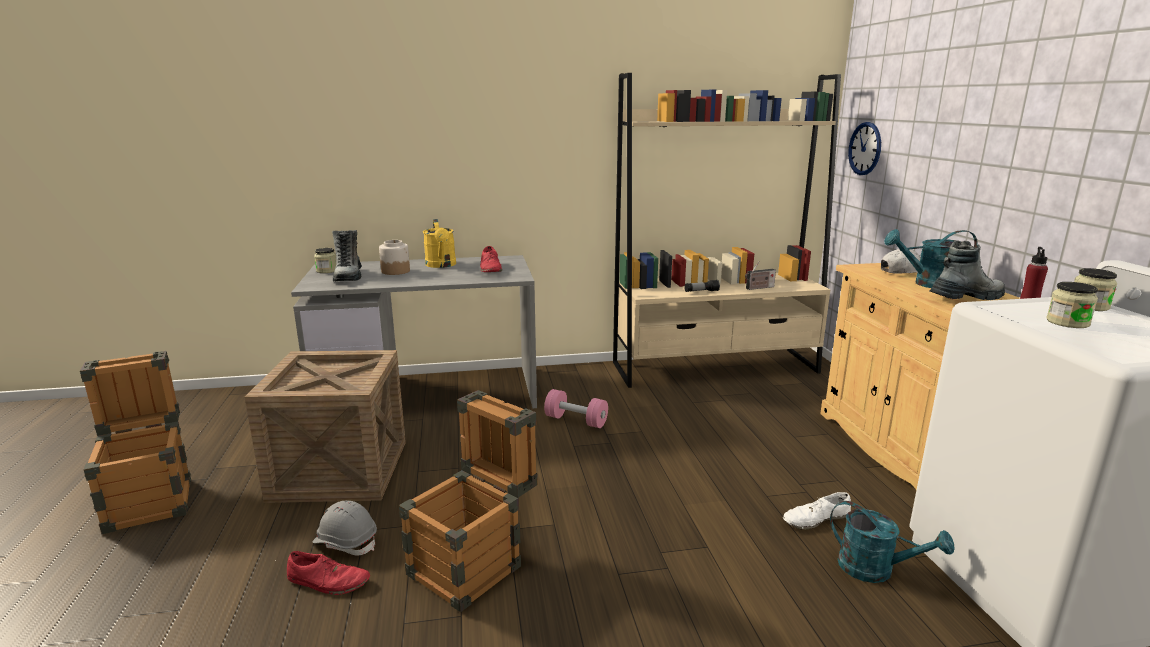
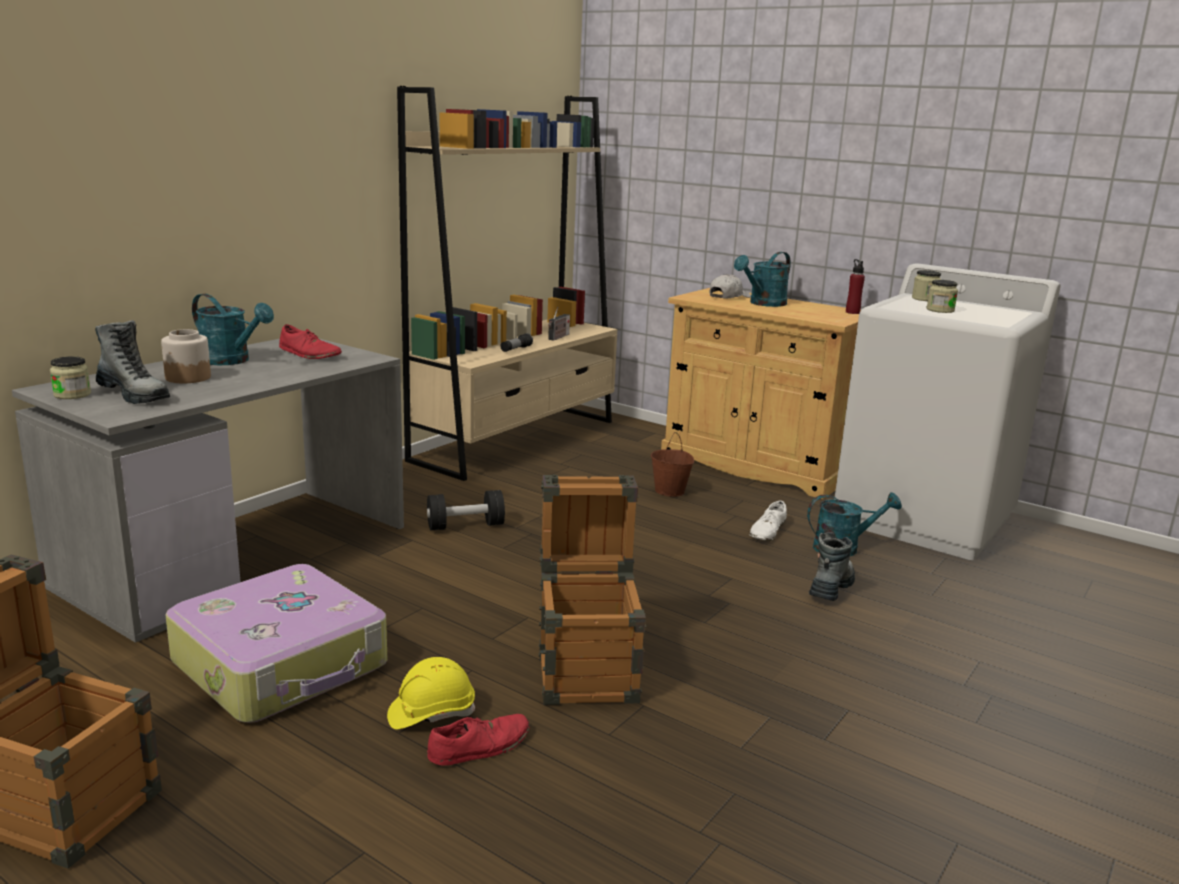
camera: 45 degrees left, 0 degrees up
crate [245,350,406,503] -> suitcase [165,564,387,723]
grey hard hat [312,501,377,556] -> yellow hard hat [387,657,475,729]
yellow watering can [423,219,456,268] -> turquoise watering can [192,294,274,365]
pink dumbbell [544,389,608,428] -> black dumbbell [427,490,505,530]
wall clock [848,122,881,175] -> none
boot [930,241,1005,300] -> boot moved to [809,532,855,601]
none -> brown bucket [651,432,694,497]

